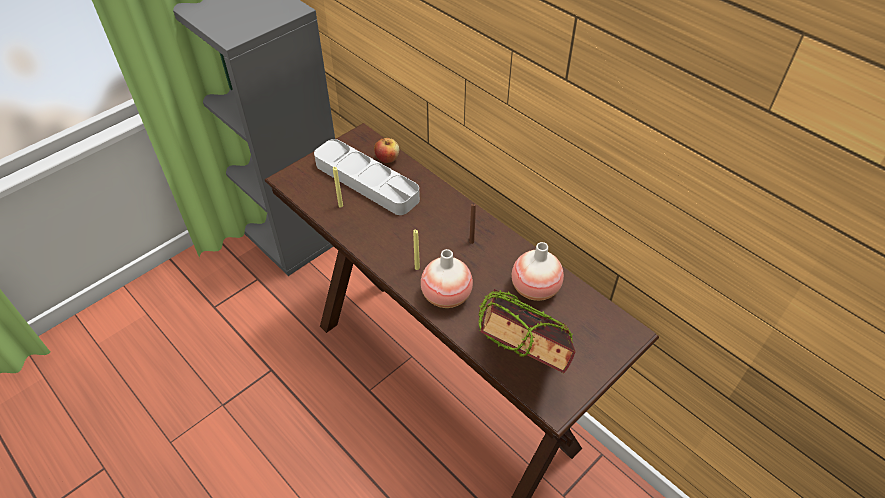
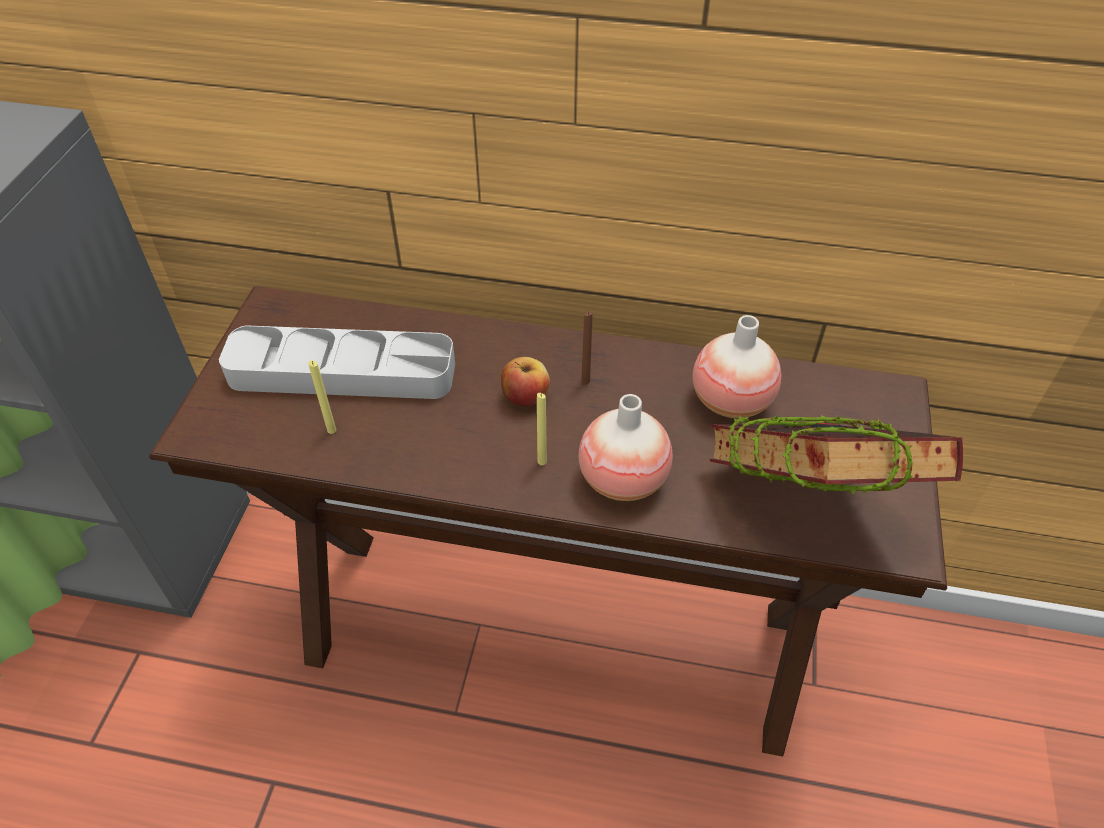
camera: 35 degrees left, 0 degrees up
apple [374,138,399,163] -> apple moved to [501,357,550,406]

